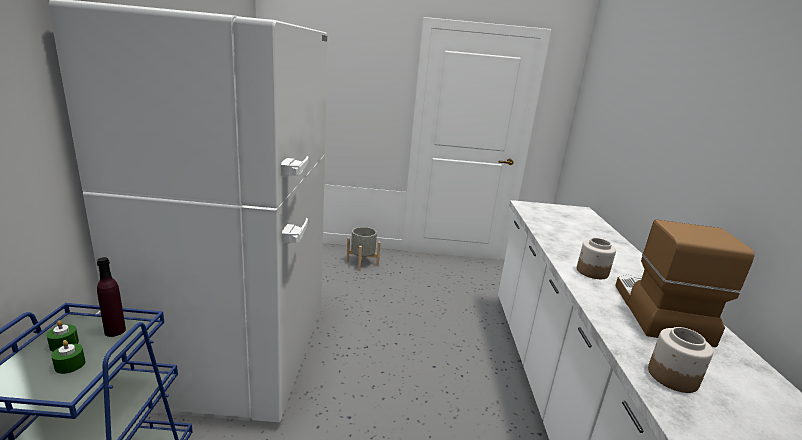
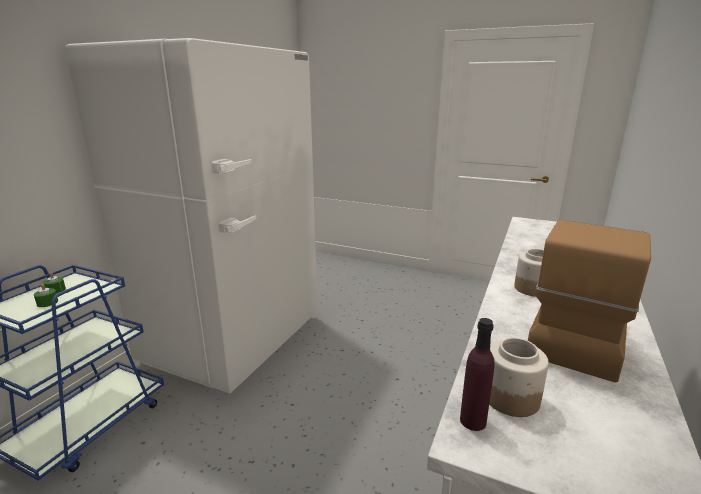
camera: 25 degrees right, 0 degrees up
purple bottle [97,257,126,337] -> purple bottle moved to [460,318,495,431]
grey planter [346,227,381,271] -> none

